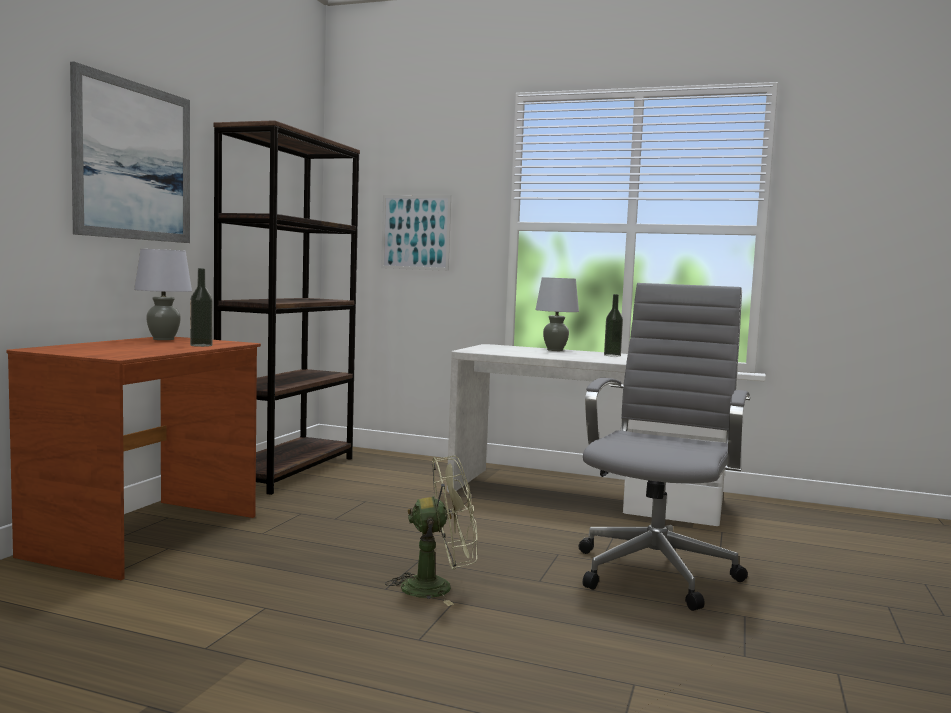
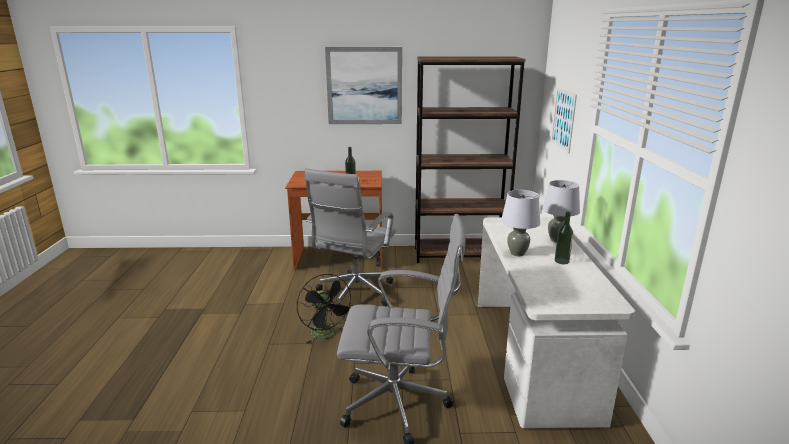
camera: 70 degrees right, 15 degrees up
grey table lamp [134,249,192,340] -> grey table lamp moved to [501,190,540,256]
green fan [385,456,477,606] -> black fan [297,274,354,344]
none -> grey office chair [304,169,396,306]

